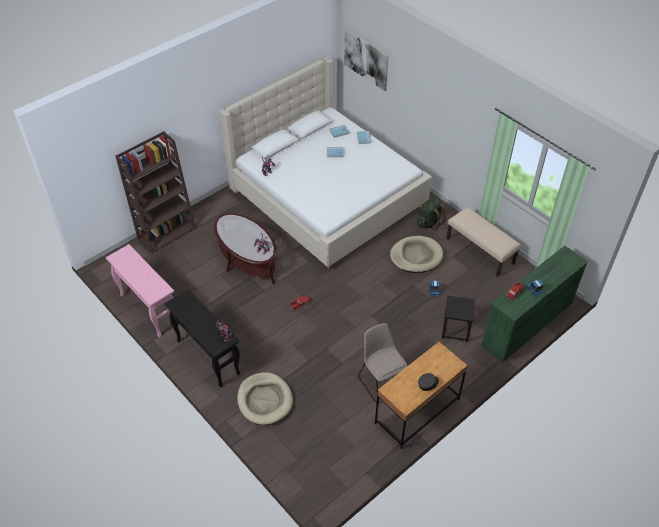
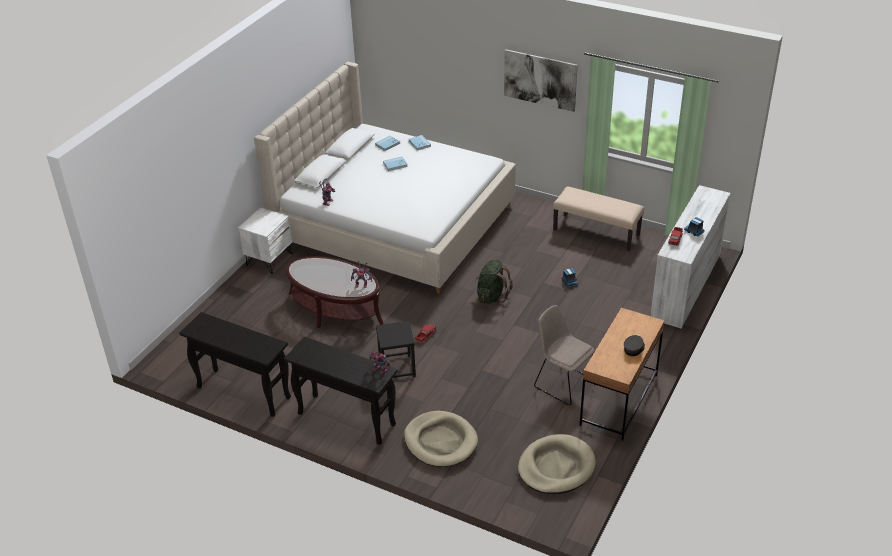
camera: 20 degrees left, 10 degrees down
pink console table [106,244,179,338] -> black console table [179,312,291,417]
brown bookcase [115,131,196,254] -> none
picture [344,30,389,91] -> picture moved to [504,49,578,112]
beige dog bed [390,236,443,273] -> beige dog bed moved to [518,434,596,494]
green backpack [417,197,446,231] -> green backpack moved to [476,260,513,304]
black stool [442,296,475,342] -> black stool moved to [376,321,416,378]
green dresser [481,246,588,363] -> white dresser [651,185,731,329]
none -> white nightstand [238,207,293,274]

